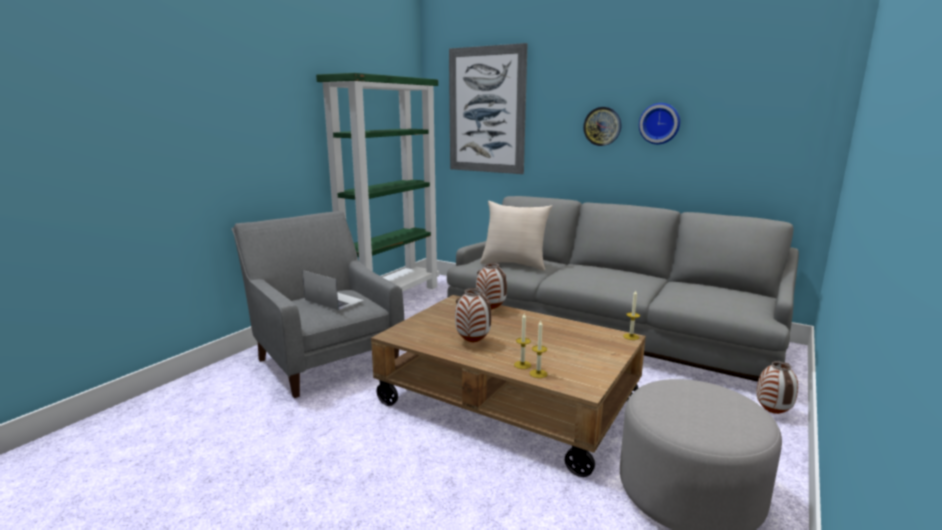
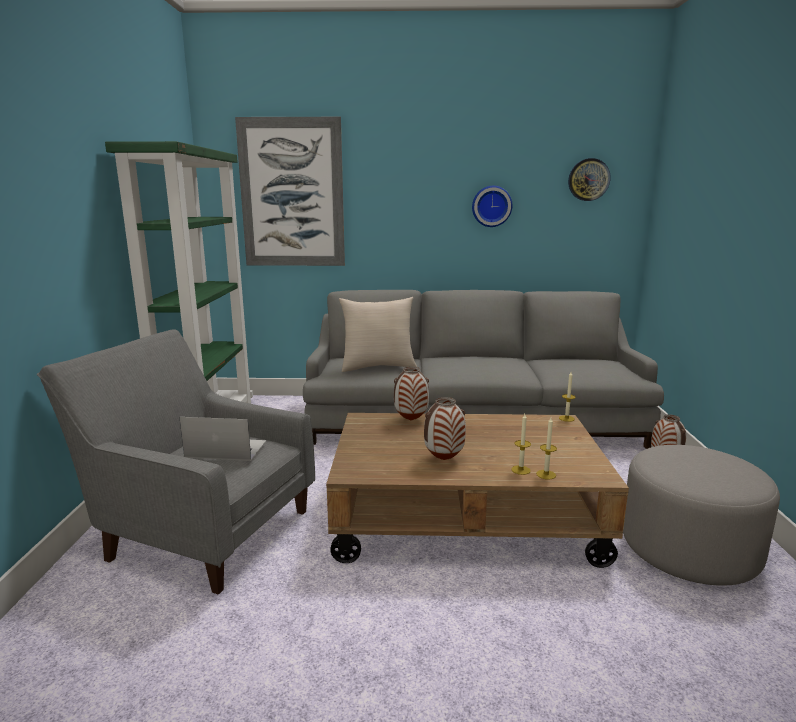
camera: 30 degrees left, 0 degrees up
wall clock [583,107,621,146] -> wall clock moved to [568,158,610,201]

